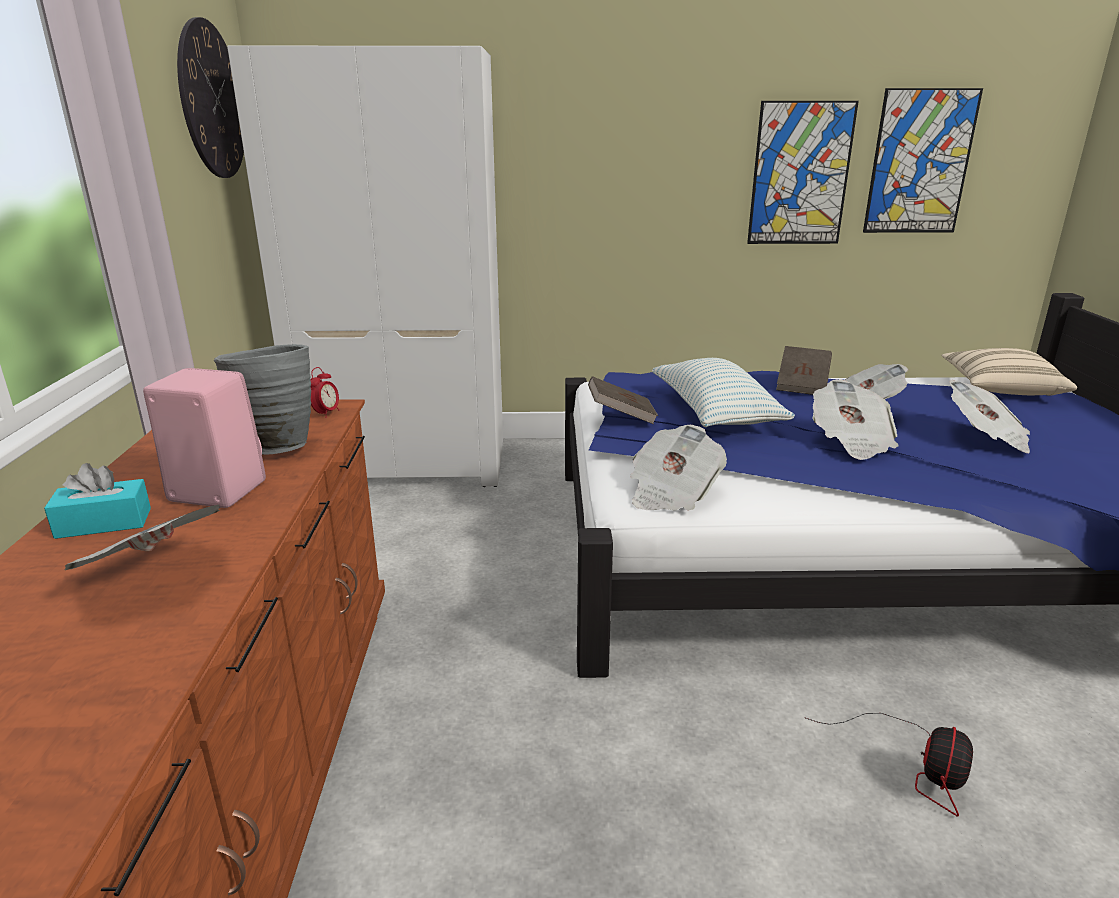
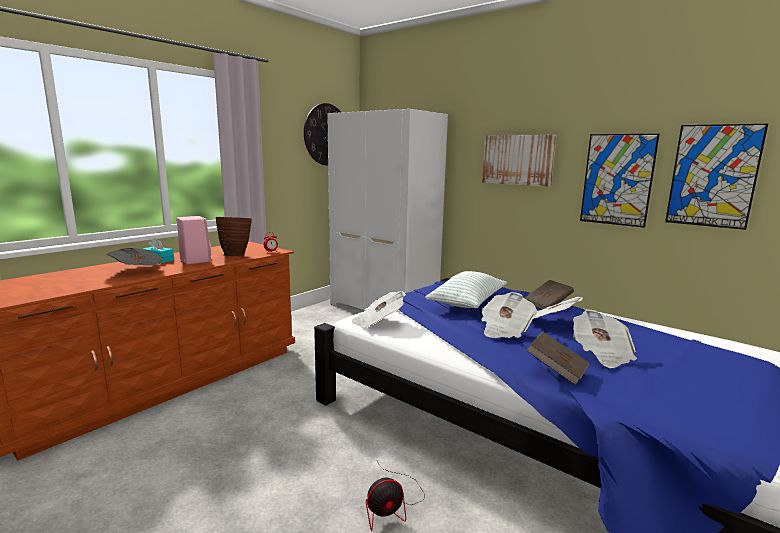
camera: 40 degrees right, 10 degrees down
grey vase [214,344,311,455] -> brown vase [216,217,252,256]
brown book [588,376,658,424] -> brown book moved to [526,332,590,385]
beige pillow [942,348,1077,396] -> none
none -> picture [482,135,556,187]

